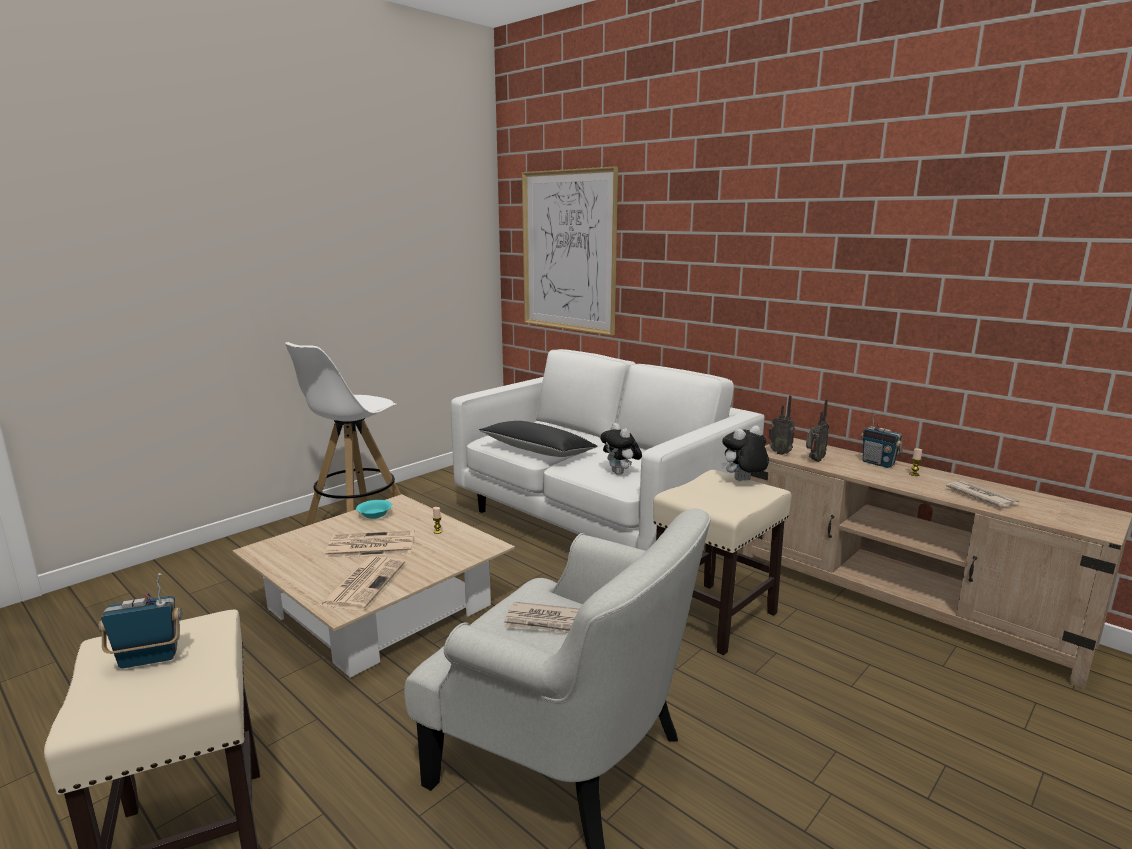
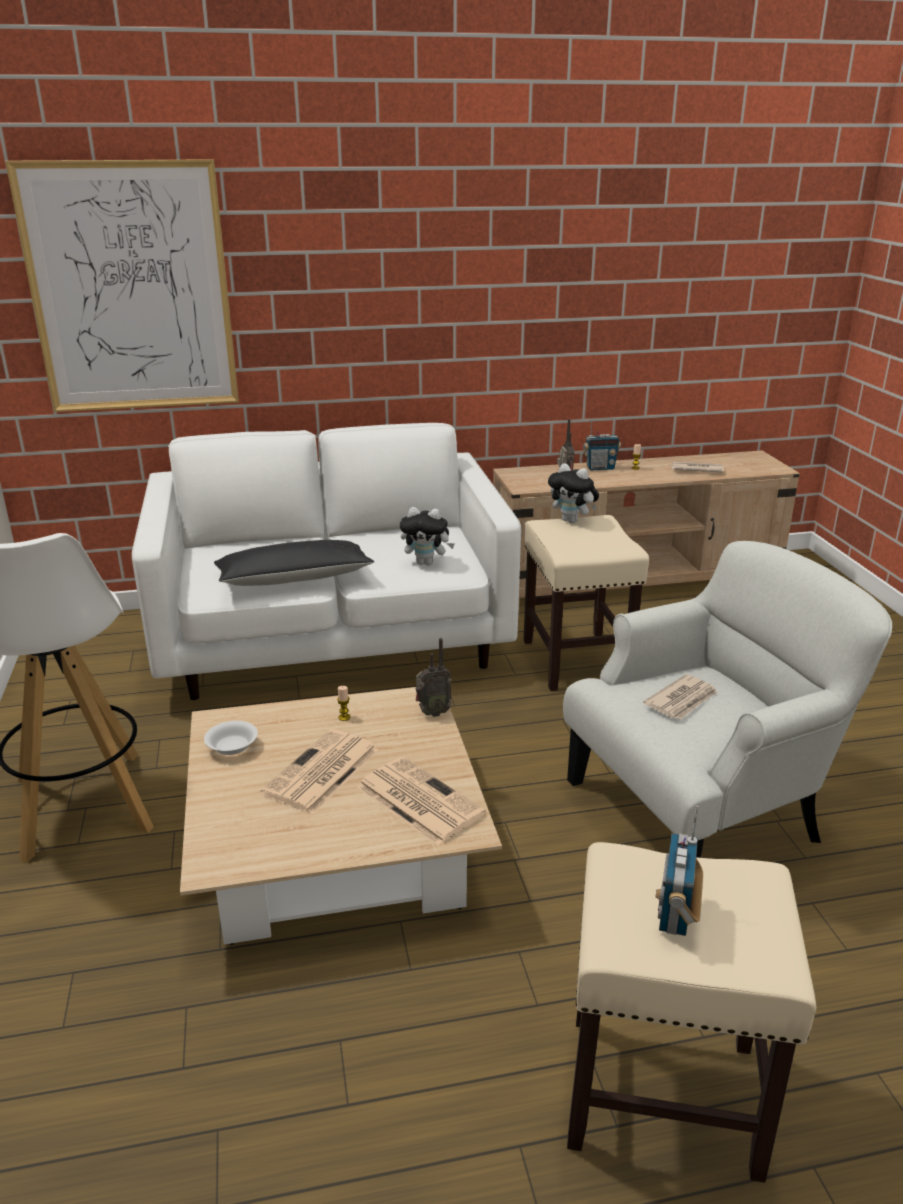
camera: 55 degrees left, 10 degrees up
turquoise bowl [356,500,392,519] -> white bowl [204,721,258,755]
plush toy [721,425,769,481] -> plush toy turned 60 degrees counterclockwise [548,463,599,523]
radio [768,395,795,455] -> radio moved to [416,638,452,717]

